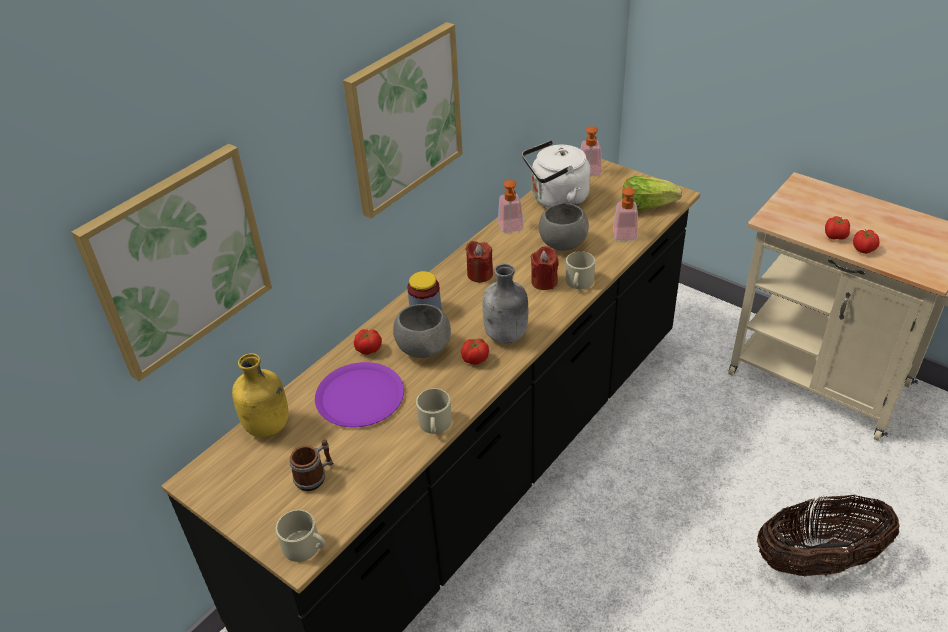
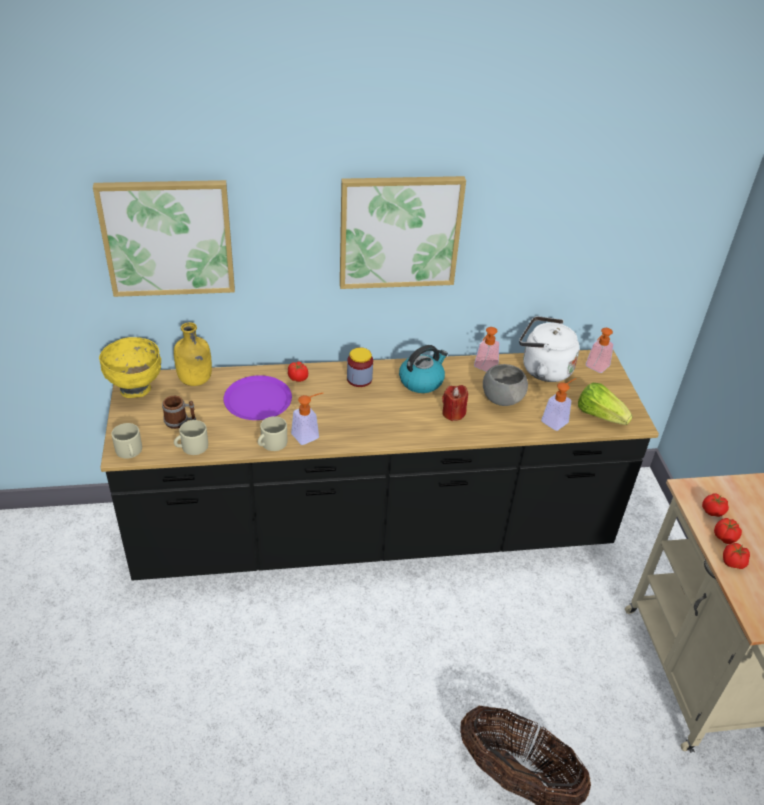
camera: 40 degrees right, 0 degrees up
grey bowl [393,304,451,358] -> none
tomato [461,339,489,365] -> tomato moved to [702,493,729,517]
red candle [466,241,493,283] -> kettle [399,345,448,393]
grey bottle [482,264,528,343] -> none
beige mug [565,251,595,289] -> beige mug moved to [174,420,208,455]
none -> yellow bowl [99,337,161,398]
none -> soap dispenser [291,393,323,445]

